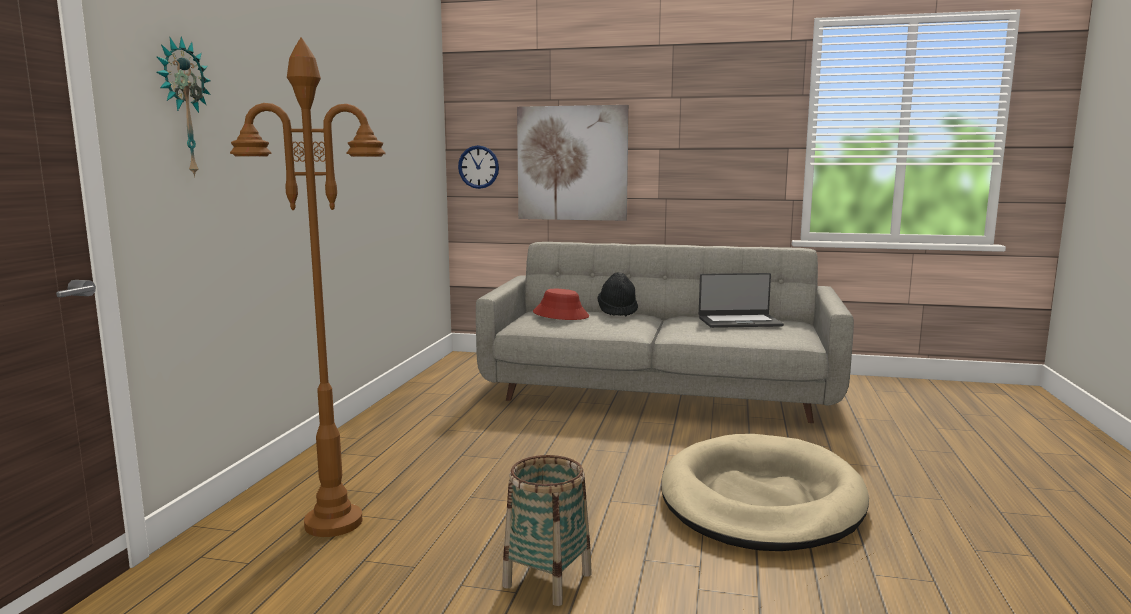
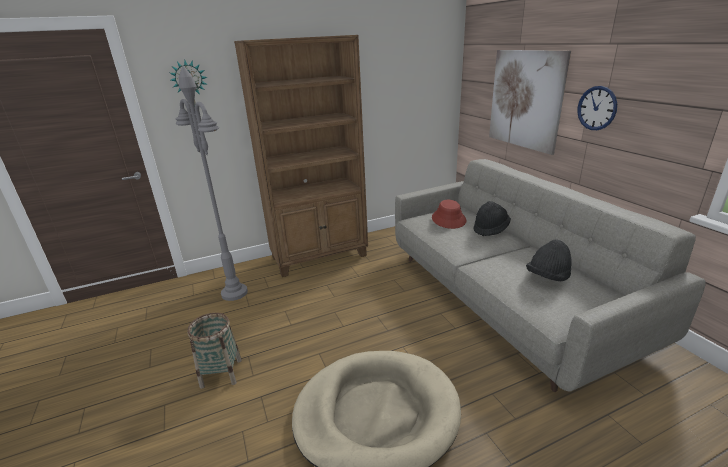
camera: 55 degrees right, 15 degrees up
brown floor lamp [230,37,386,537] -> grey floor lamp [175,66,248,301]
wall clock [458,145,499,189] -> wall clock moved to [577,86,617,130]
laptop [699,273,784,328] -> black hat [526,239,572,281]
none -> brown bookcase [234,35,368,277]

